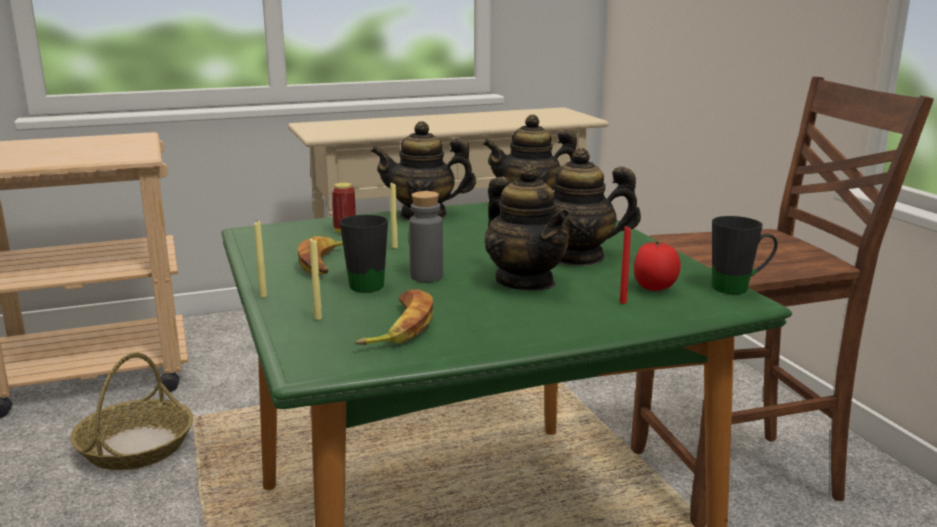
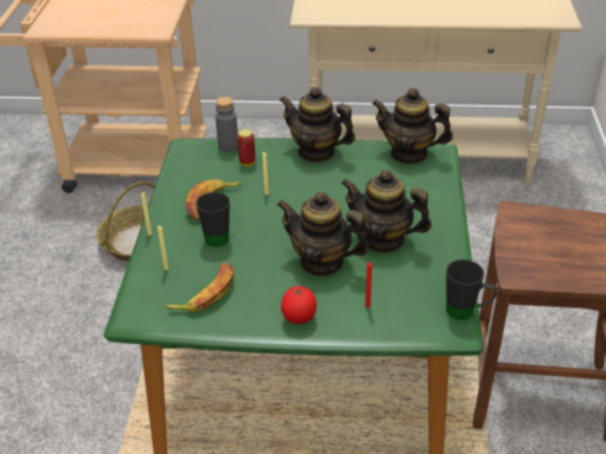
camera: 25 degrees right, 20 degrees up
grey bottle [409,191,443,282] -> grey bottle moved to [215,97,238,152]
teapot [485,164,570,291] -> teapot turned 120 degrees clockwise [277,191,369,277]
tomato [634,241,681,291] -> tomato moved to [281,286,317,324]

